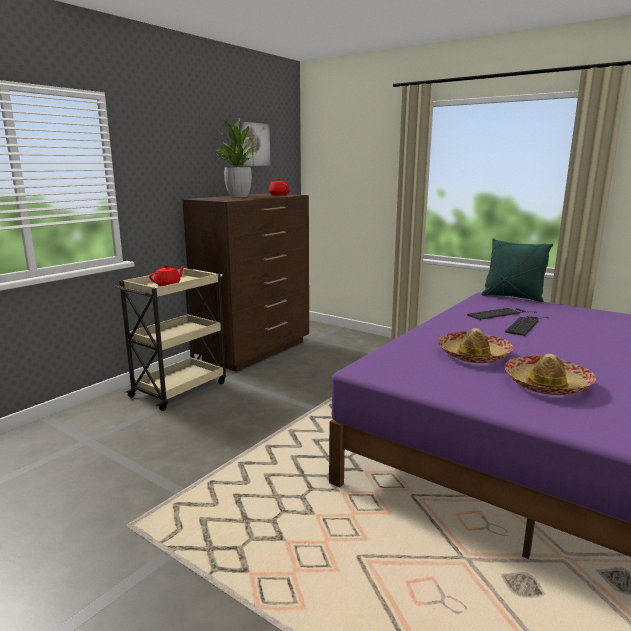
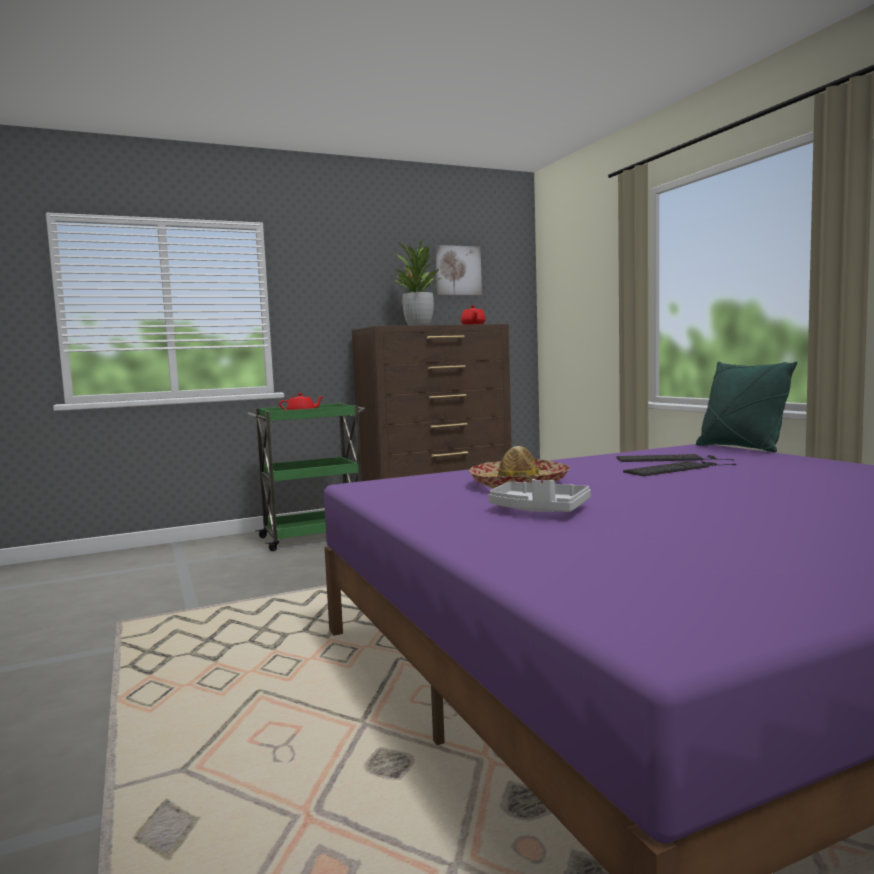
camera: 30 degrees right, 10 degrees down
beige cart [114,268,226,411] -> green cart [247,403,366,551]
hat [505,354,596,395] -> grey tray [488,479,591,512]

